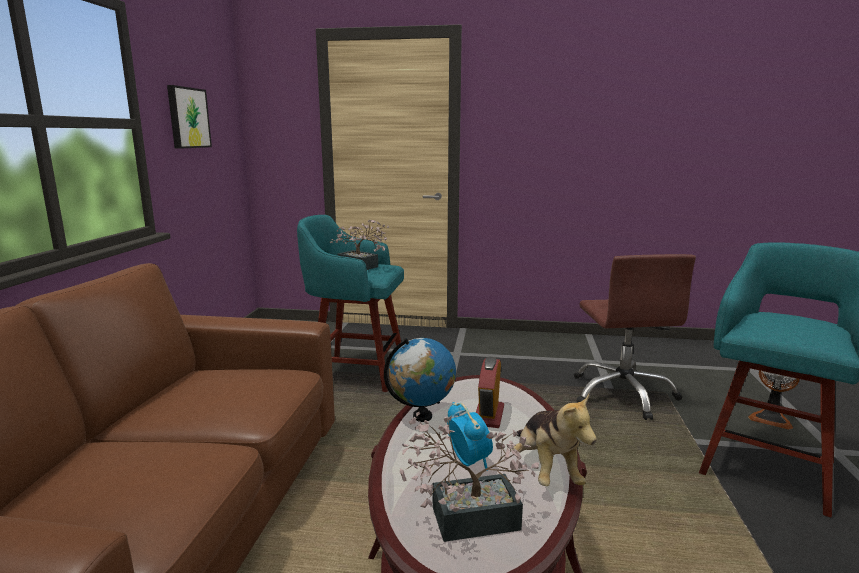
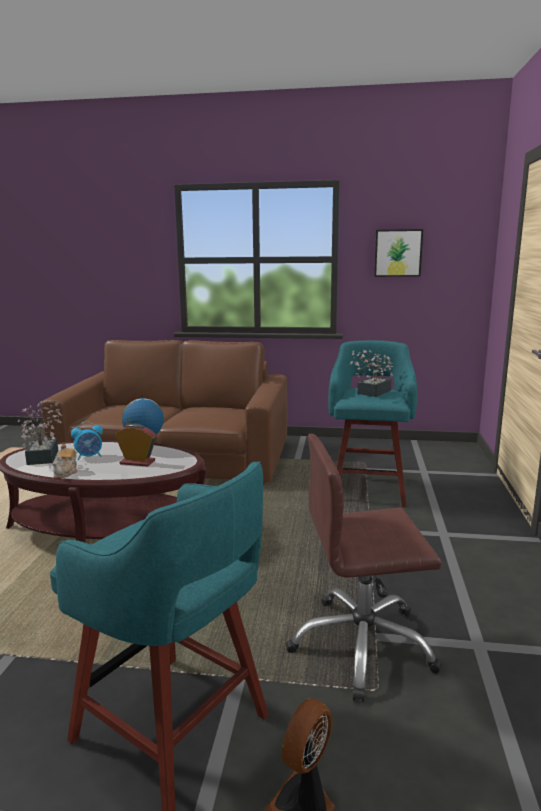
camera: 90 degrees right, 0 degrees up
plush toy [512,394,597,486] -> teapot [52,444,78,478]

